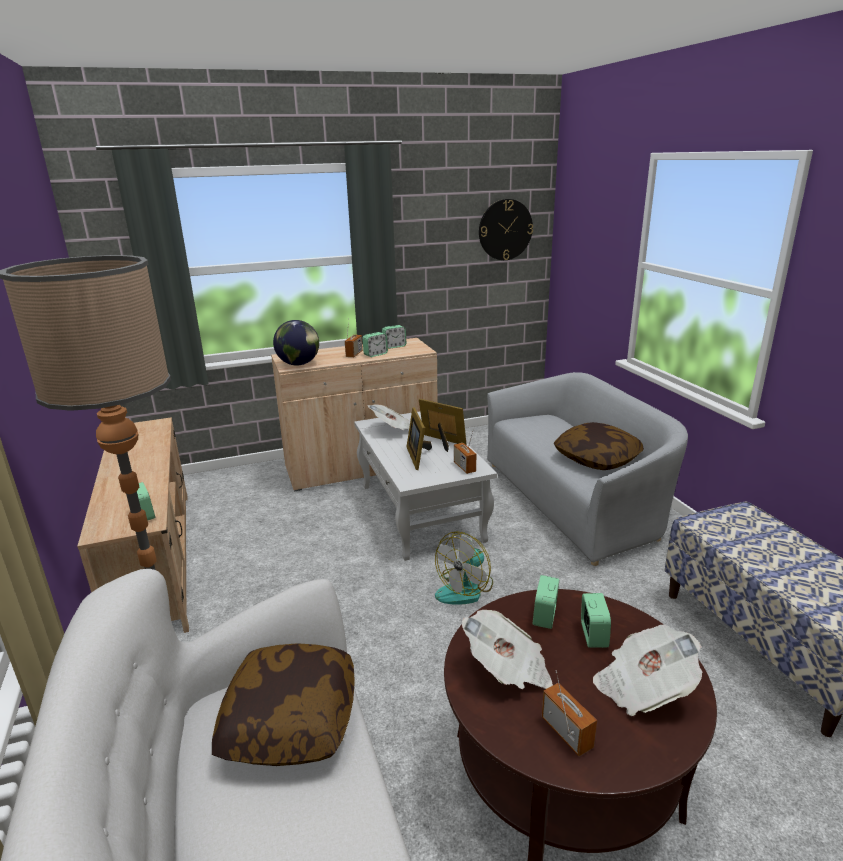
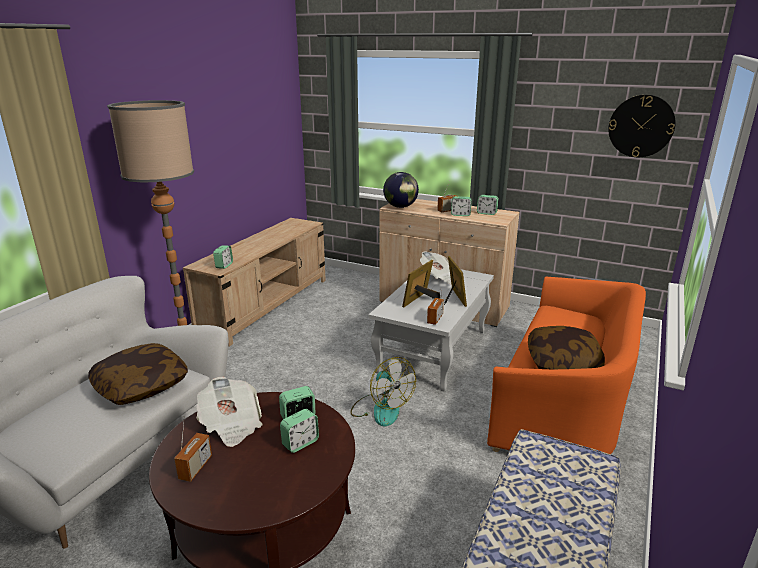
camera: 45 degrees right, 0 degrees up
fan [435,531,493,605] -> fan turned 120 degrees counterclockwise [350,357,416,426]
grey sofa [487,372,688,566] -> orange sofa [487,277,646,454]
newspaper [593,625,702,716] -> none

